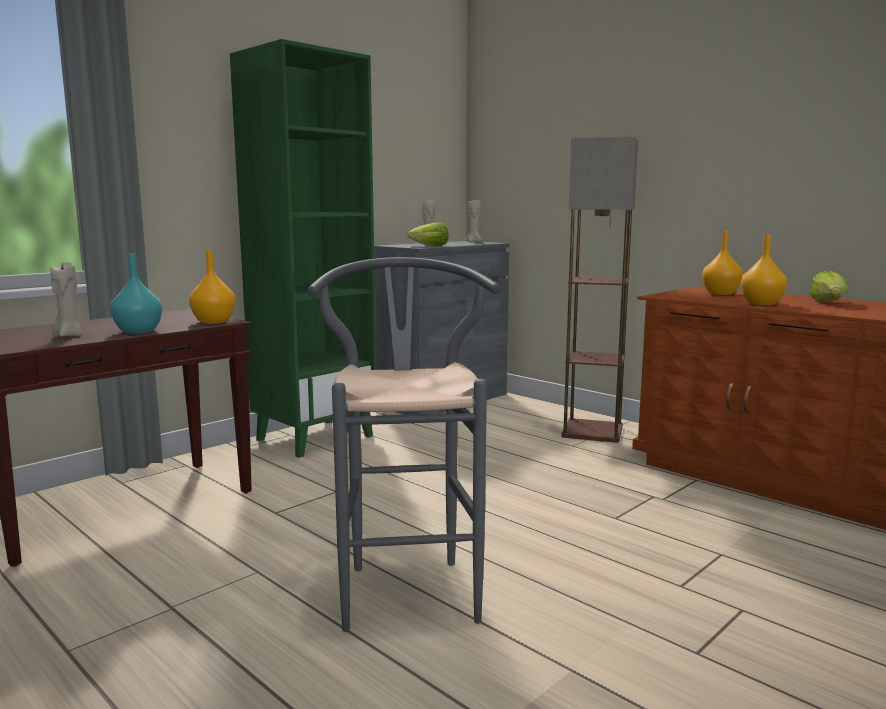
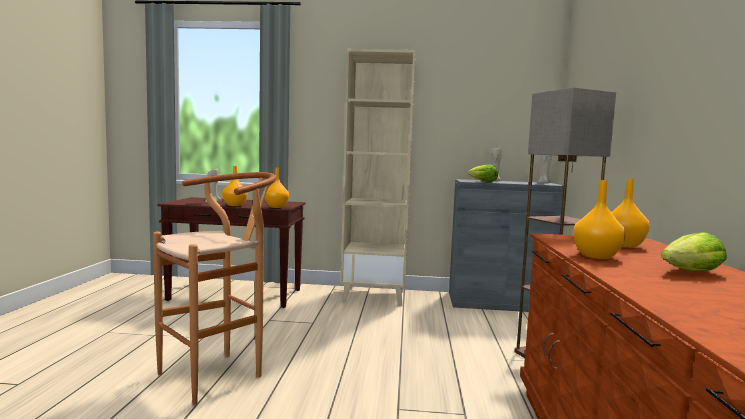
camera: 50 degrees right, 5 degrees down
turquoise vase [110,254,162,334] -> orange vase [222,166,248,206]
green bookcase [230,39,377,458] -> beige bookcase [340,49,415,306]
grey stool [307,257,501,632] -> brown stool [153,172,277,405]

